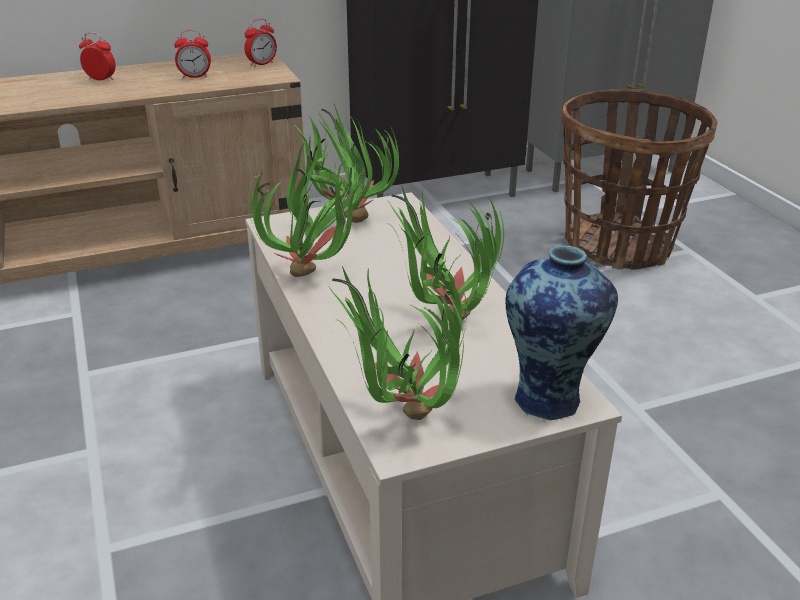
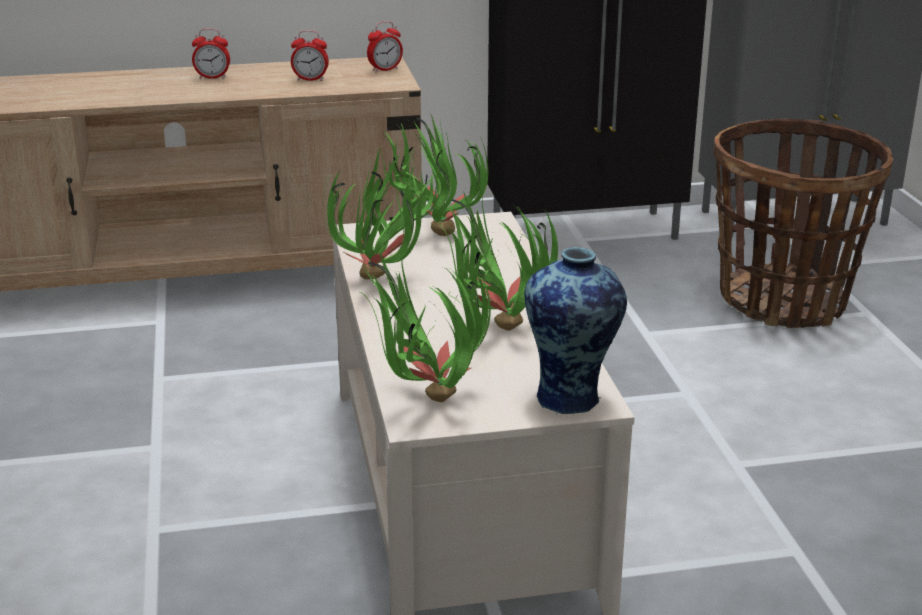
camera: 10 degrees right, 5 degrees down
alarm clock [79,32,116,82] -> alarm clock turned 150 degrees clockwise [192,28,230,79]

